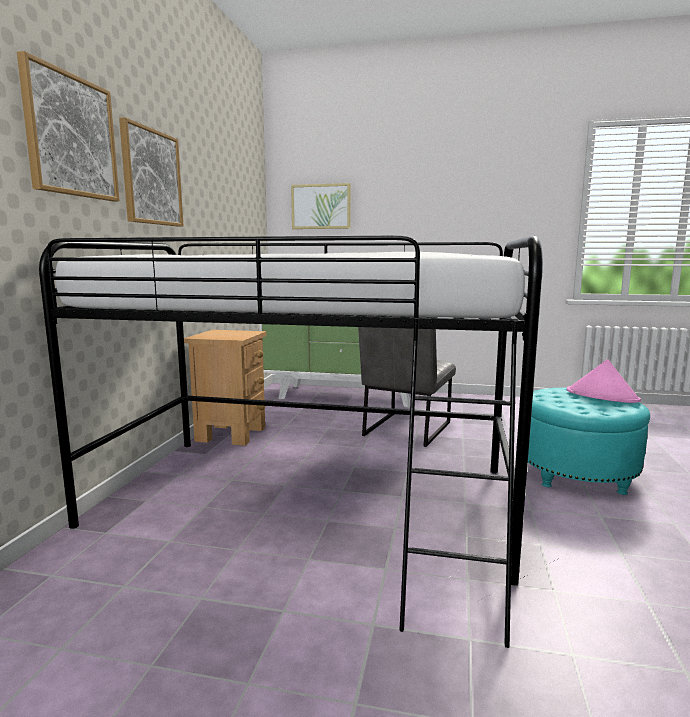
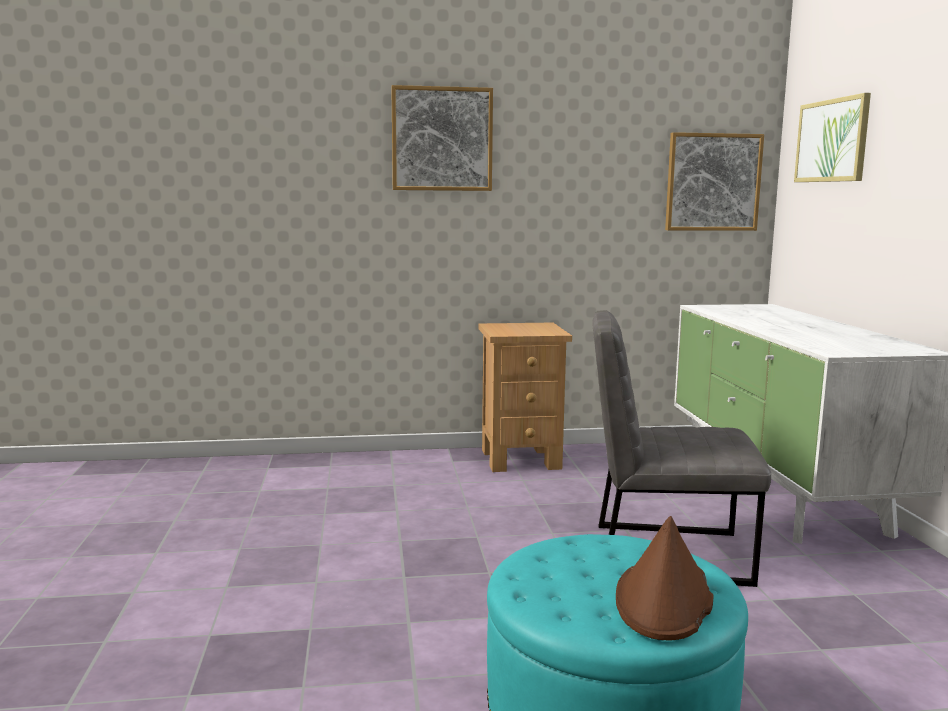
camera: 70 degrees right, 0 degrees up
picture [17,51,120,201] -> picture moved to [665,132,764,231]
black bed [39,236,543,648] -> none
pink hat [567,359,641,403] -> brown hat [616,516,714,641]

